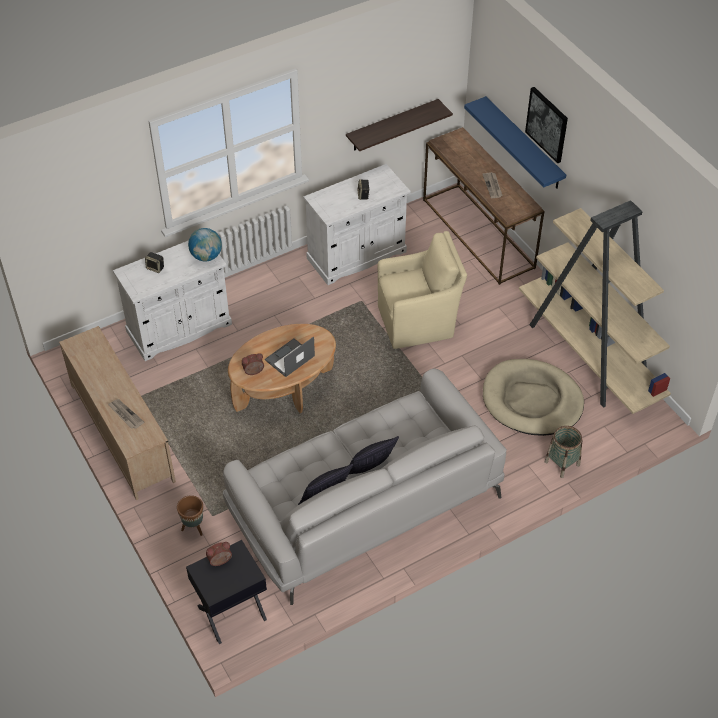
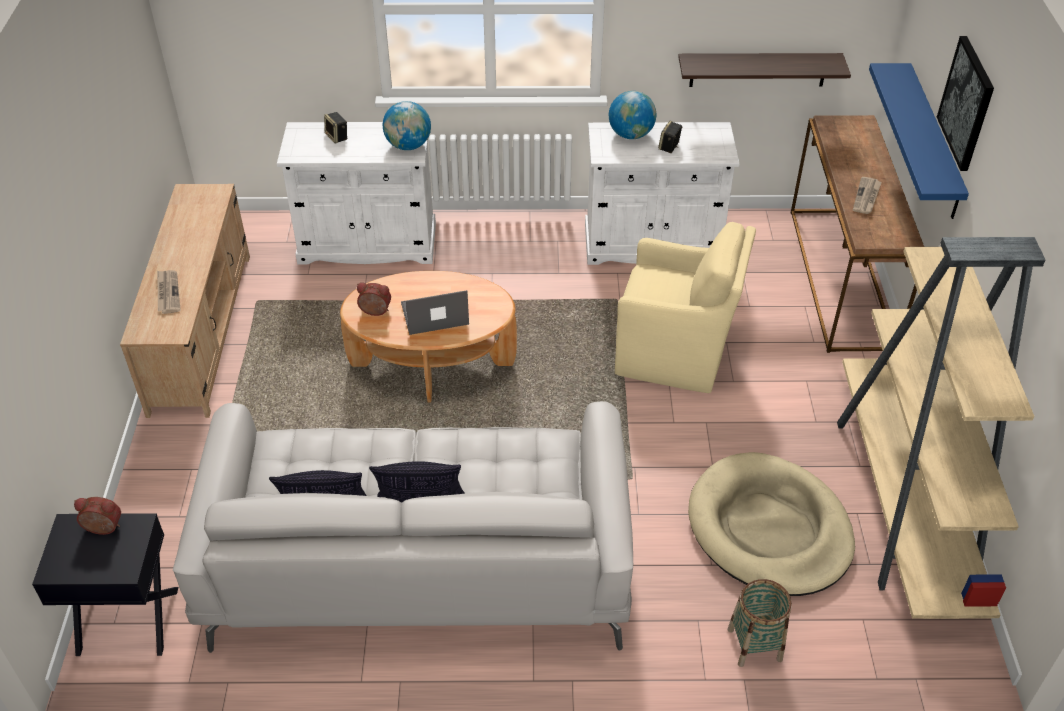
camera: 30 degrees right, 5 degrees down
brown planter [177,495,203,536] -> none
none -> globe [609,91,656,139]

